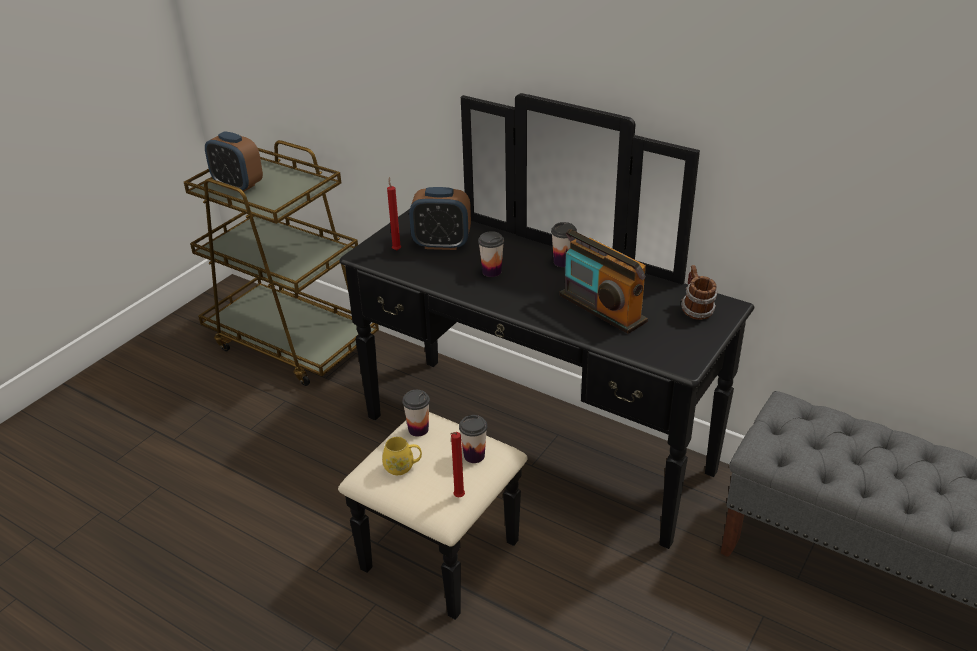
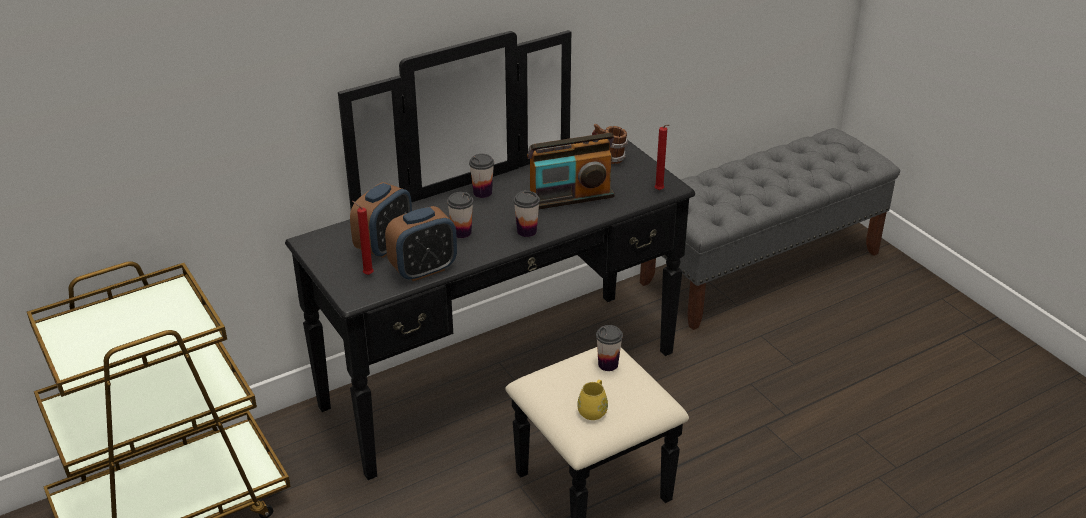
camera: 65 degrees left, 0 degrees up
alarm clock [205,131,263,192] -> alarm clock moved to [385,206,457,281]
cup [402,390,430,436] -> cup moved to [513,191,540,237]
red candle [450,432,465,497] -> red candle moved to [655,124,669,190]

